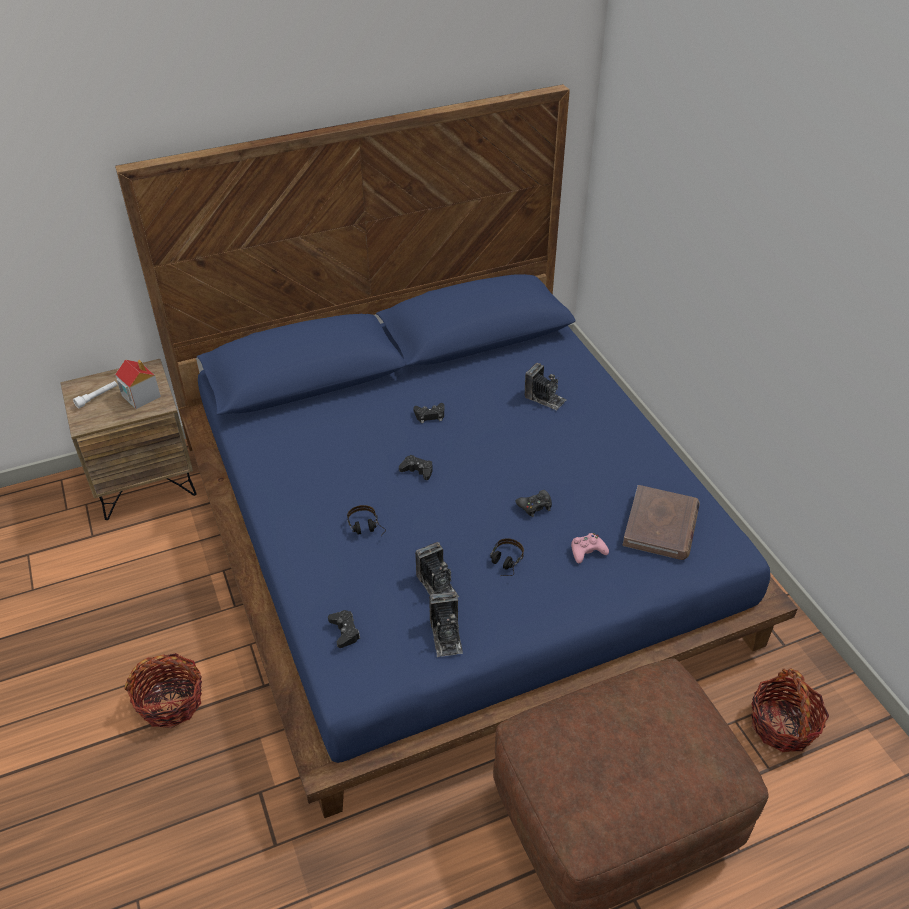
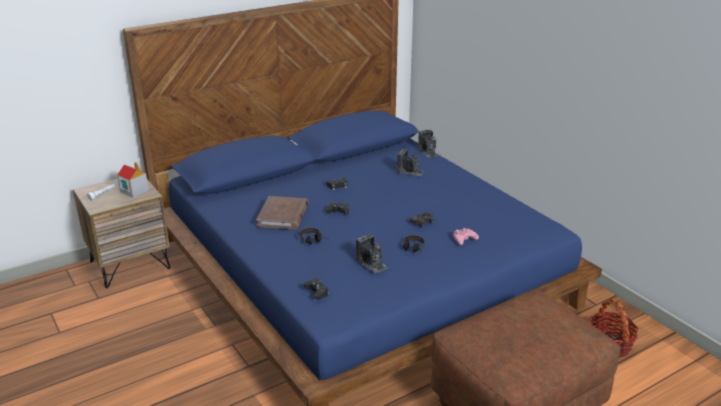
camera: 10 degrees left, 15 degrees down
basket [124,653,202,728] -> none
camera [429,591,463,658] -> camera moved to [418,130,439,158]
brown book [623,485,700,560] -> brown book moved to [256,196,308,230]

